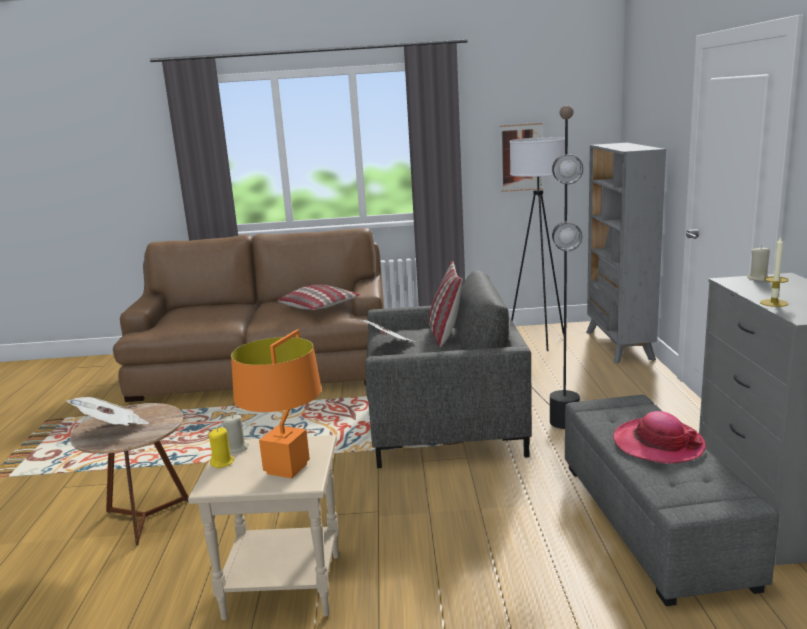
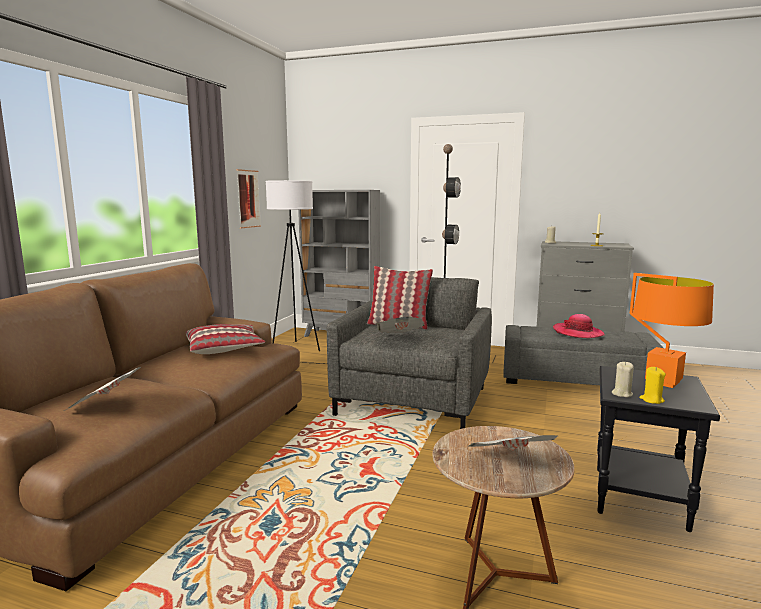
camera: 70 degrees left, 5 degrees down
beige side table [188,435,339,620] -> black side table [597,366,720,532]
none -> newspaper [64,367,141,411]

